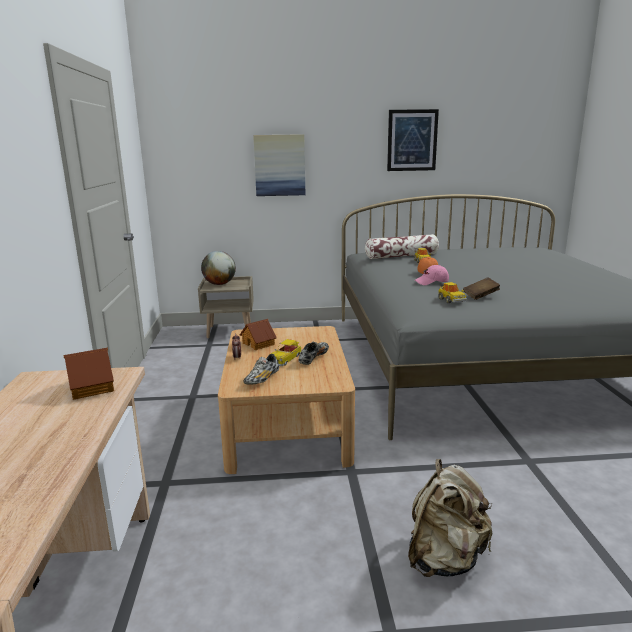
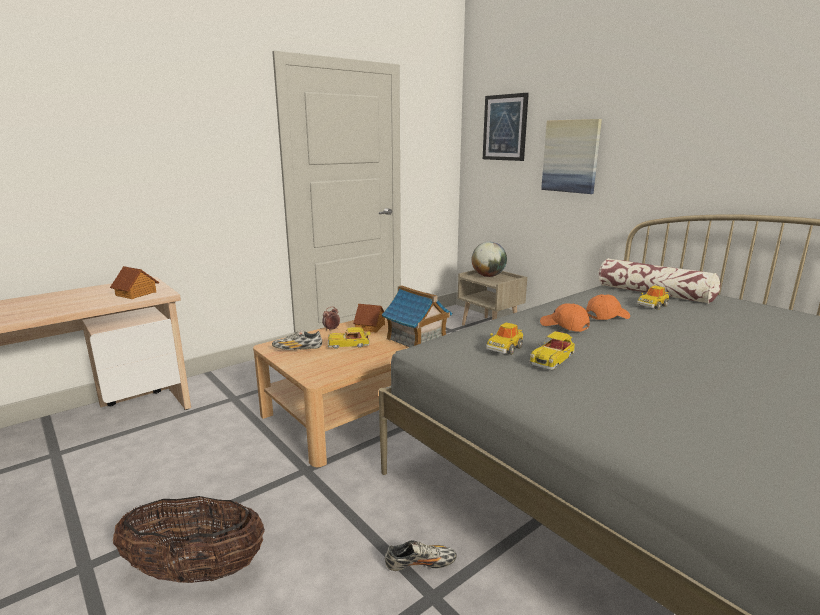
camera: 55 degrees right, 0 degrees up
shoe [298,341,329,365] -> shoe moved to [385,540,457,571]
picture [387,109,439,171] -> picture moved to [483,93,529,161]
beige backpack [408,459,493,577] -> basket [113,496,265,583]
pink cap [414,265,449,285] -> orange cap [540,304,590,332]
brown book [463,277,500,300] -> toy car [529,331,575,370]
none -> toy house [382,285,452,347]

